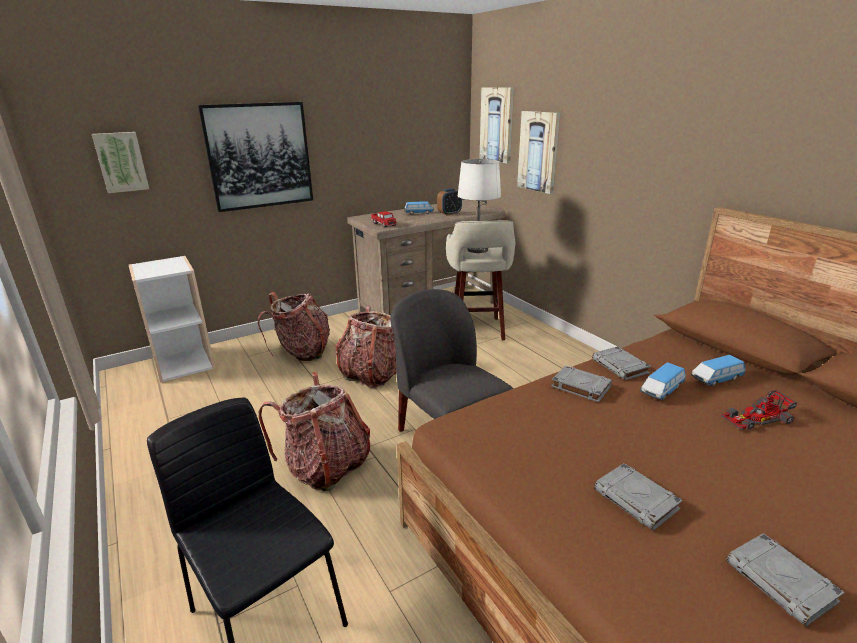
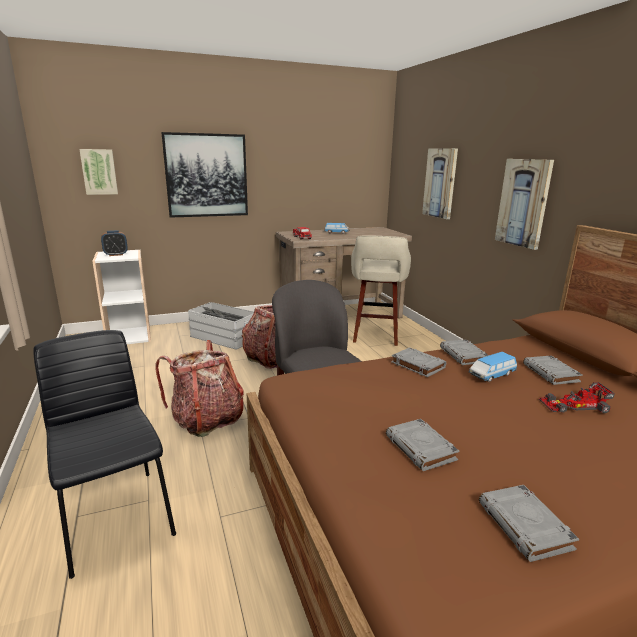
camera: 10 degrees right, 5 degrees down
backpack [258,292,330,361] -> grey storage box [188,302,254,349]
alarm clock [437,188,462,215] -> alarm clock moved to [101,230,128,256]
white table lamp [458,159,501,253] -> none
picture [479,87,514,164] -> picture moved to [495,159,554,250]
toy car [691,355,746,386] -> grey book [523,356,583,385]

